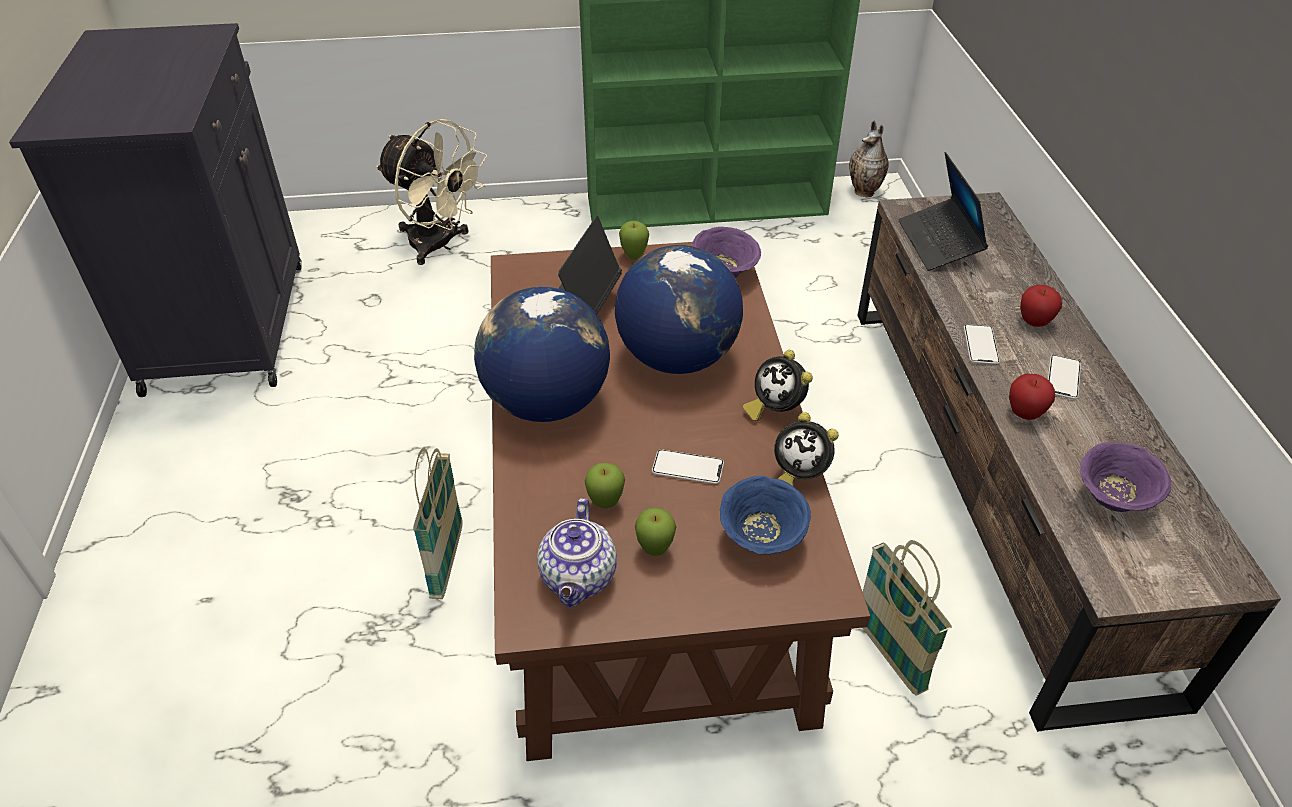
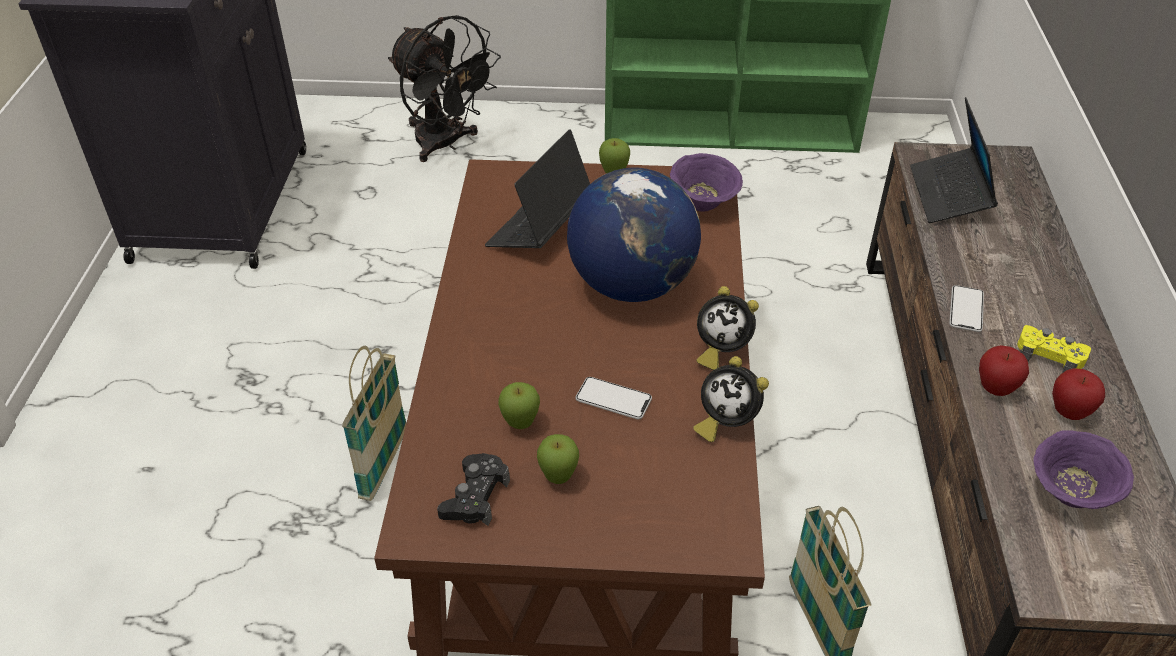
camera: 10 degrees right, 0 degrees up
beige fan [376,119,488,265] -> black fan [388,15,501,162]
globe [474,287,610,422] -> none
teapot [537,498,617,607] -> black game controller [437,453,510,526]
blue bowl [720,475,811,554] -> none
alarm clock [743,350,813,421] -> alarm clock turned 45 degrees counterclockwise [696,286,759,370]
vase [849,120,889,197] -> none
apple [1020,285,1062,327] -> apple moved to [1052,368,1105,420]
phone [1048,355,1081,399] -> yellow game controller [1017,325,1091,373]

